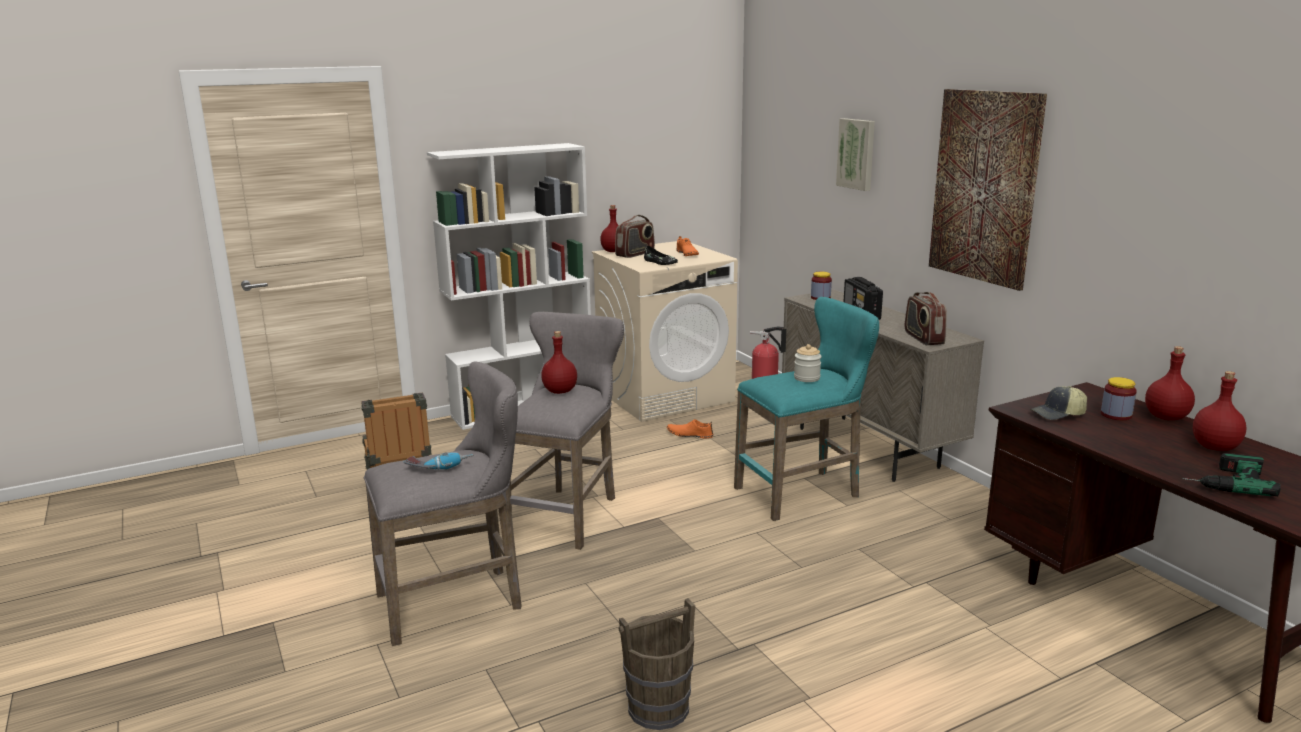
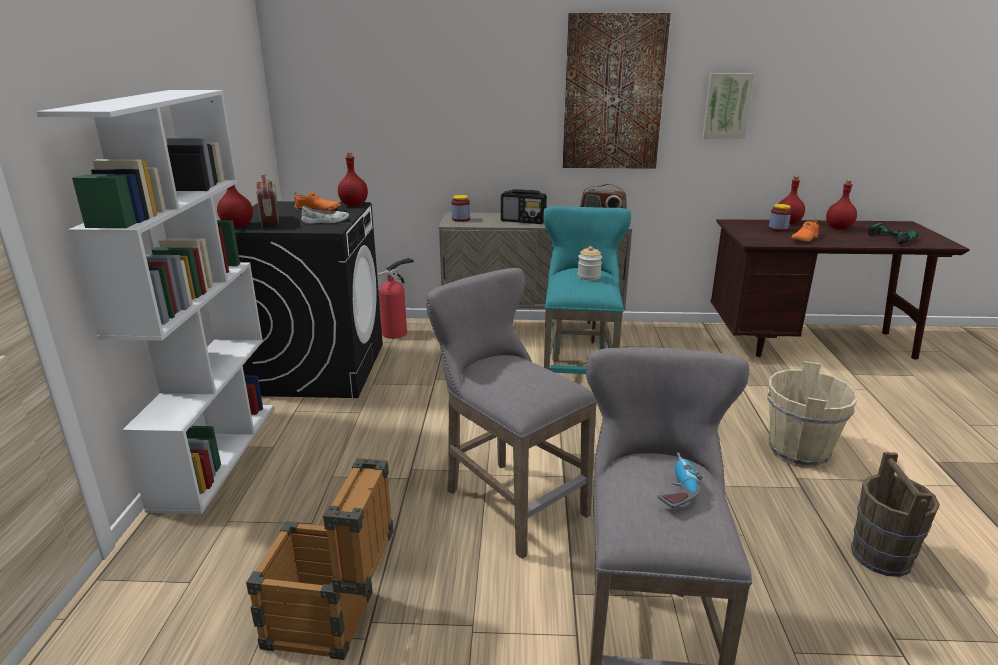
camera: 60 degrees left, 5 degrees up
red bottle [541,331,577,394] -> red bottle moved to [338,153,368,206]
beige washing machine [592,241,738,422] -> black washing machine [234,201,383,398]
black shoe [644,246,678,265] -> white shoe [301,206,349,224]
orange shoe [667,419,713,439] -> orange shoe moved to [790,219,819,242]
picture [836,118,875,191] -> picture moved to [702,73,755,139]
cap [1030,386,1087,420] -> none
none -> beige bucket [767,361,858,468]

